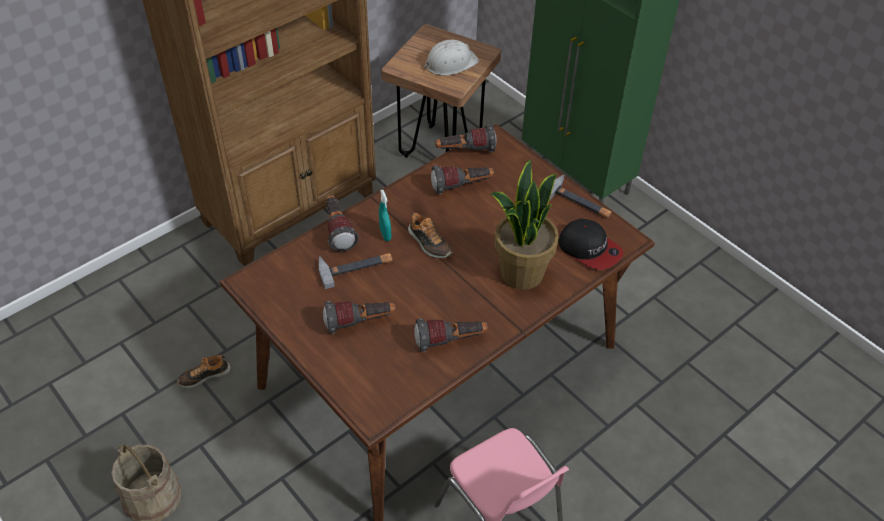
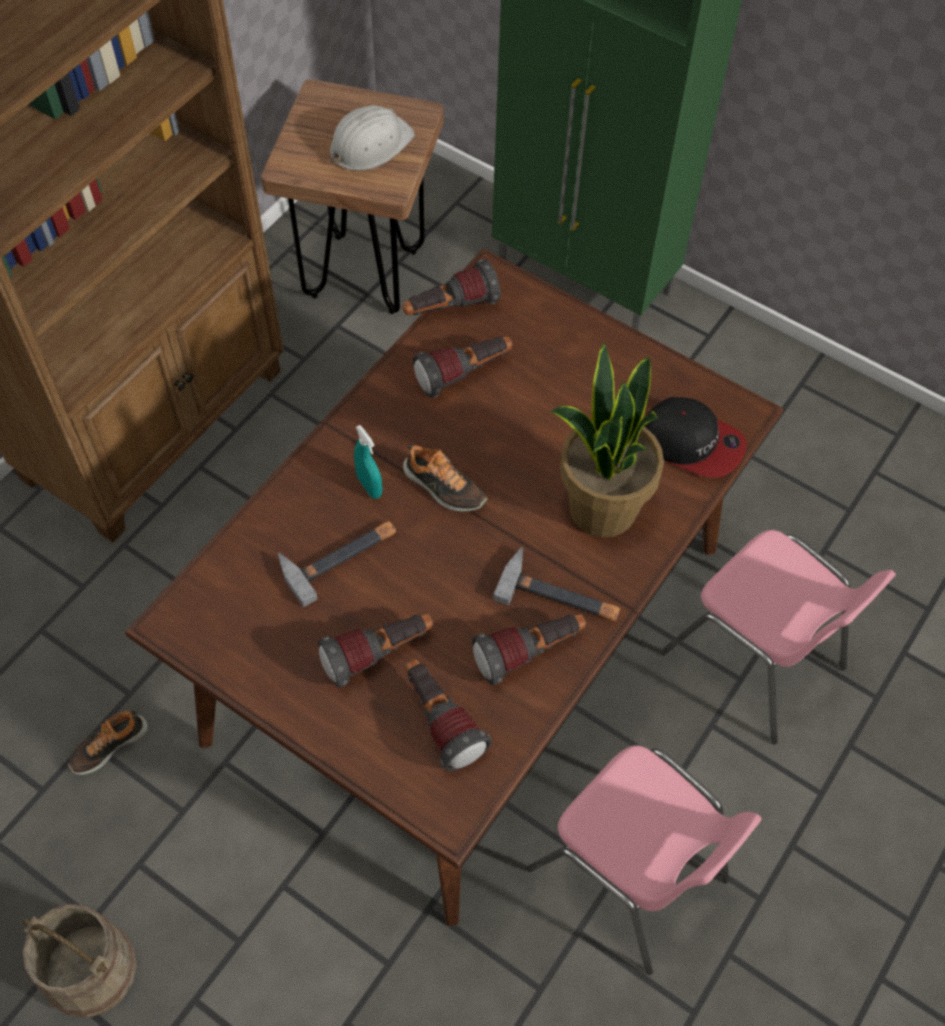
camera: 15 degrees left, 10 degrees up
flashlight [326,195,359,252] -> flashlight moved to [406,659,492,771]
hammer [549,175,611,218] -> hammer moved to [493,547,620,621]
none -> pink chair [661,530,896,744]

